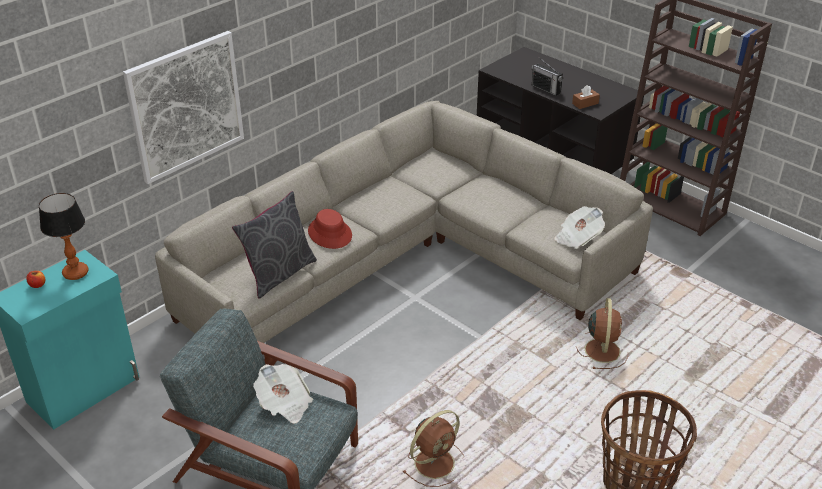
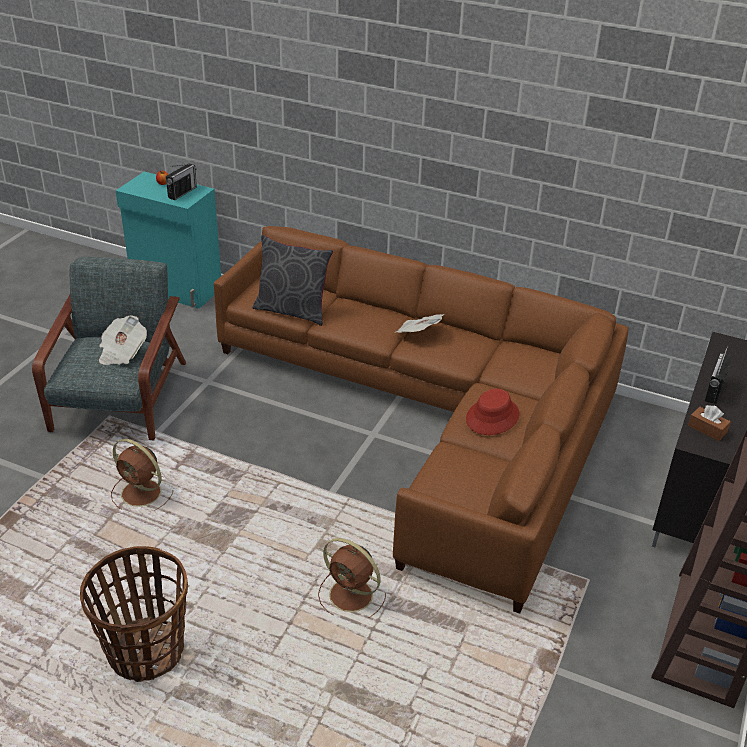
camera: 70 degrees right, 0 degrees up
table lamp [39,193,89,280] -> radio [166,164,197,200]
picture [123,31,244,184] -> none
grey sofa [155,101,653,343] -> brown sofa [214,226,628,614]
red hat [308,209,352,249] -> red hat moved to [466,389,519,435]
newspaper [554,206,605,249] -> newspaper moved to [396,314,444,333]
brown fan [576,298,628,369] -> brown fan turned 45 degrees clockwise [318,538,386,618]

